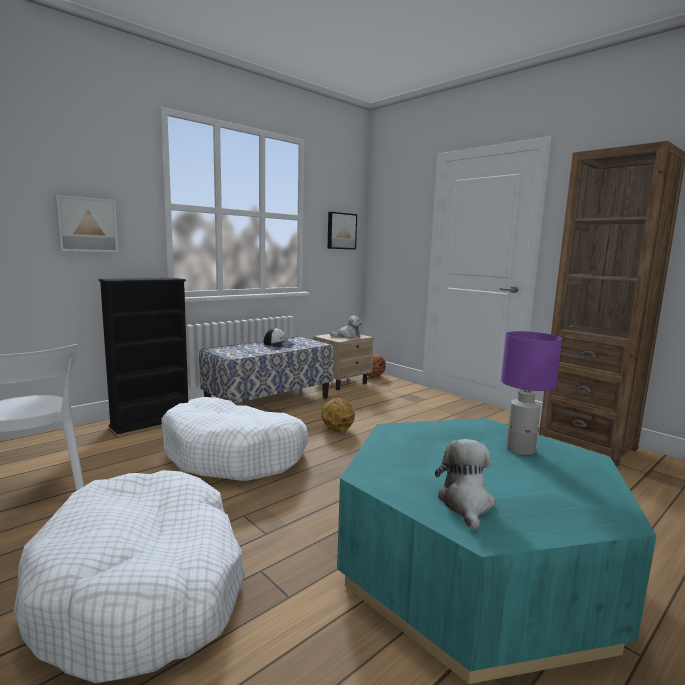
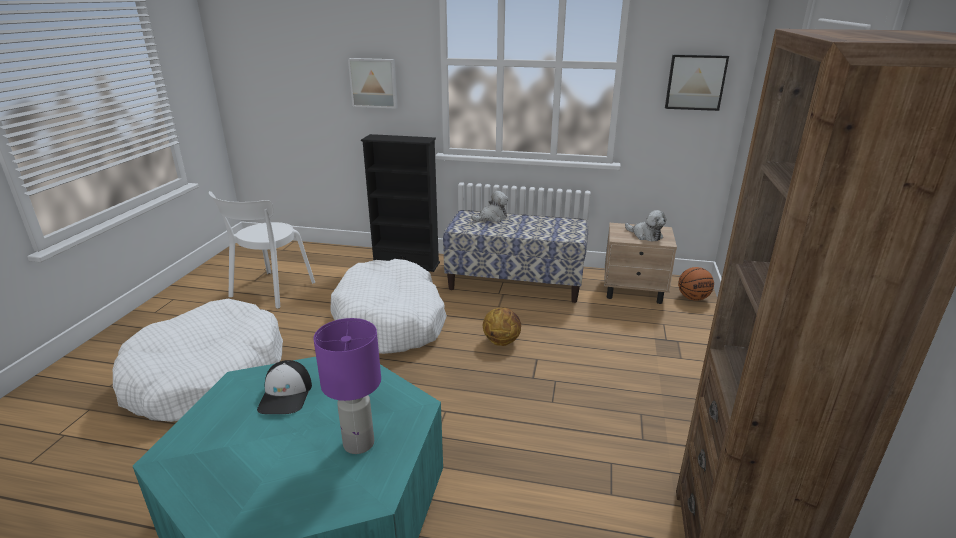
camera: 55 degrees right, 15 degrees up
cap [264,328,294,348] -> cap moved to [257,360,312,414]
plush toy [435,439,495,530] -> plush toy moved to [471,191,508,222]

